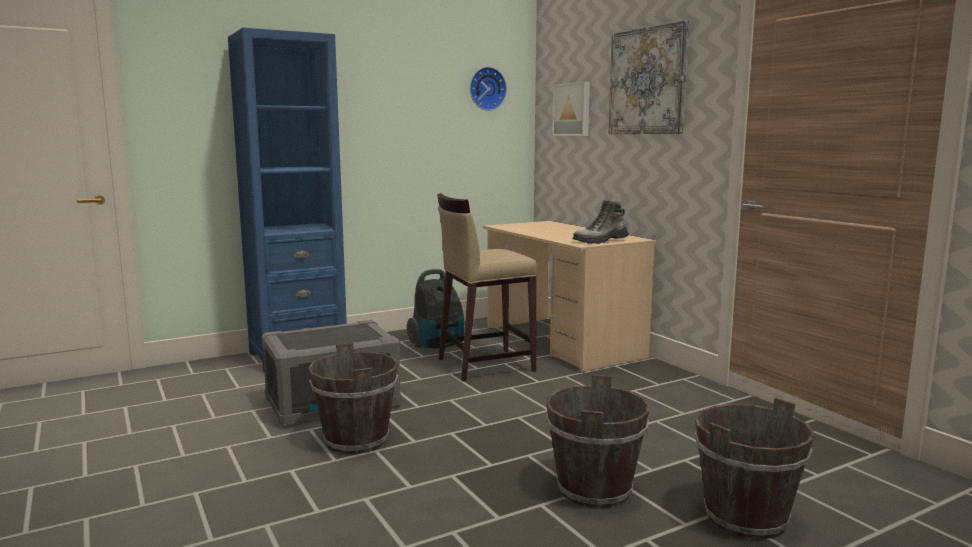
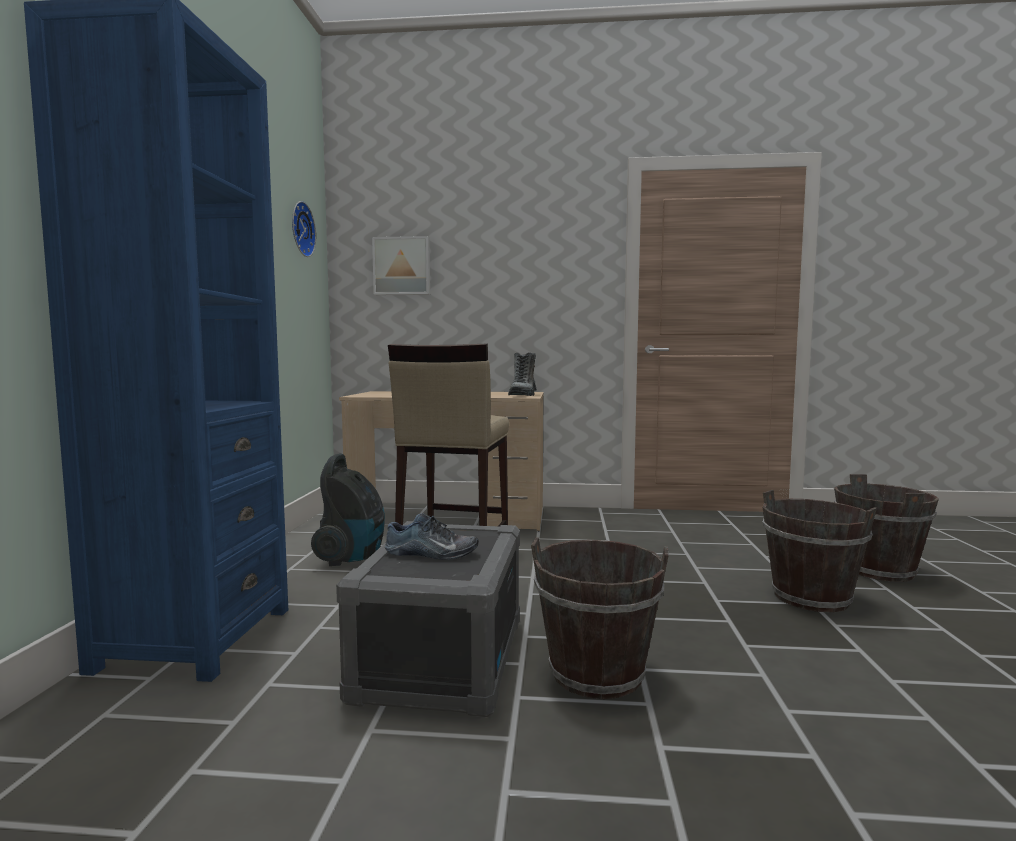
camera: 55 degrees left, 5 degrees down
picture [609,20,690,134] -> none
none -> shoe [385,513,479,560]

